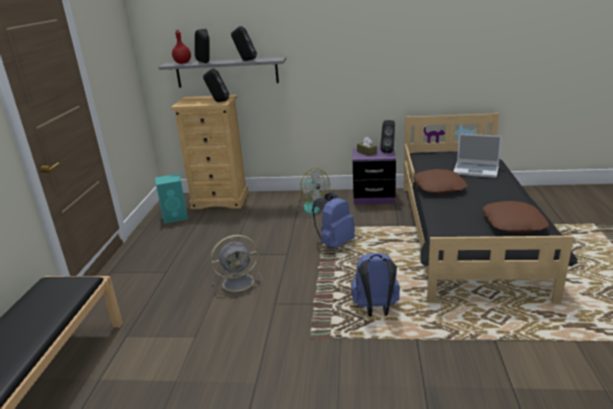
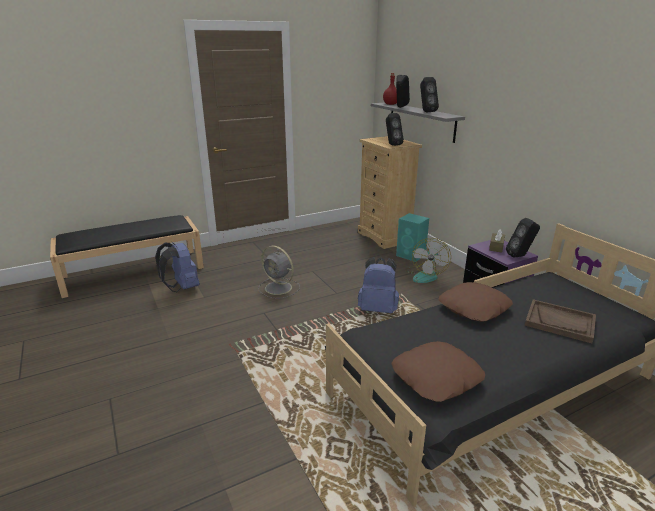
camera: 55 degrees right, 0 degrees up
turquoise speaker [155,174,188,224] -> turquoise speaker moved to [396,213,429,262]
blue backpack [351,253,400,317] -> blue backpack moved to [155,242,200,292]
laptop [453,134,502,178] -> brown tray [525,299,596,343]

